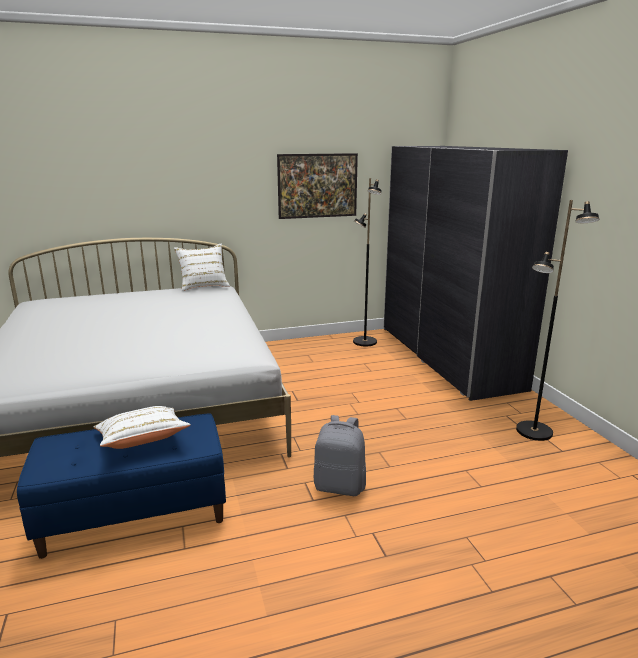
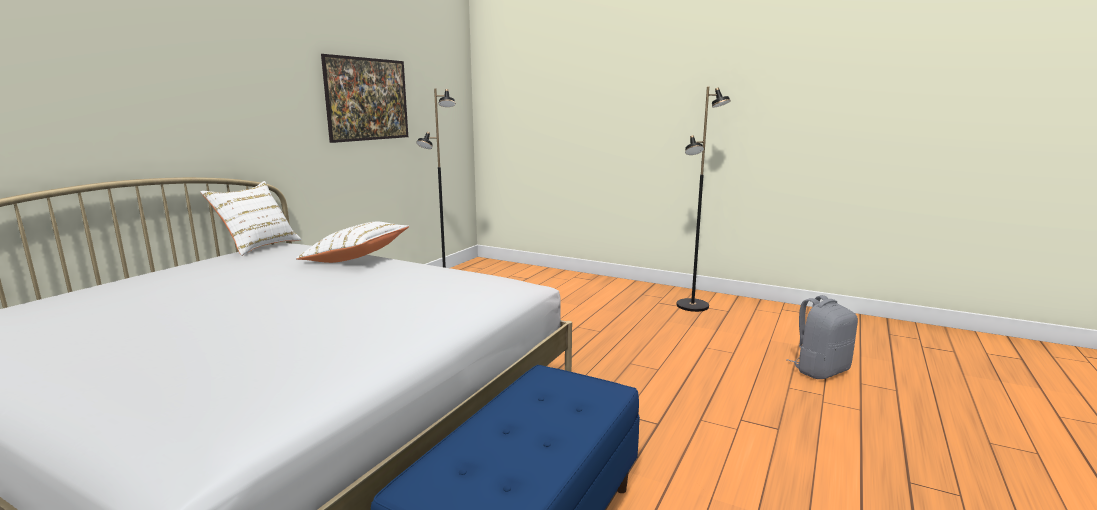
camera: 45 degrees left, 5 degrees down
white pillow [94,406,191,449] -> white pillow moved to [296,222,409,263]
grey backpack [314,415,366,496] -> grey backpack moved to [787,295,858,379]
grey wardrobe [384,146,568,401] -> none

